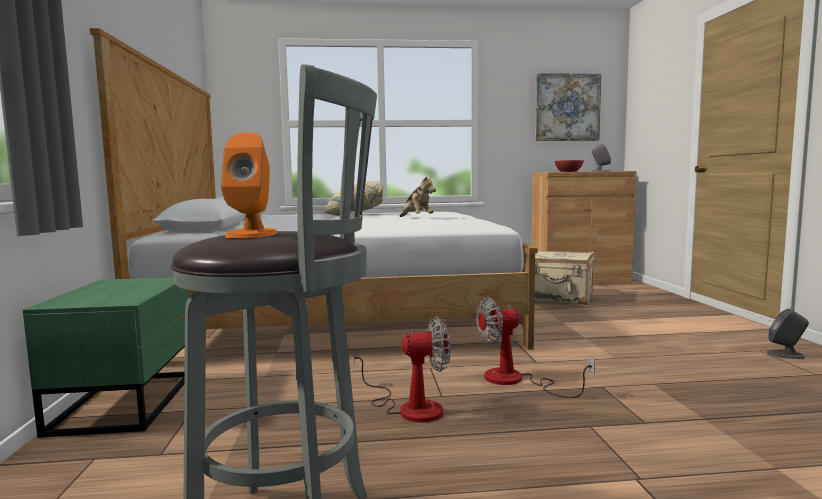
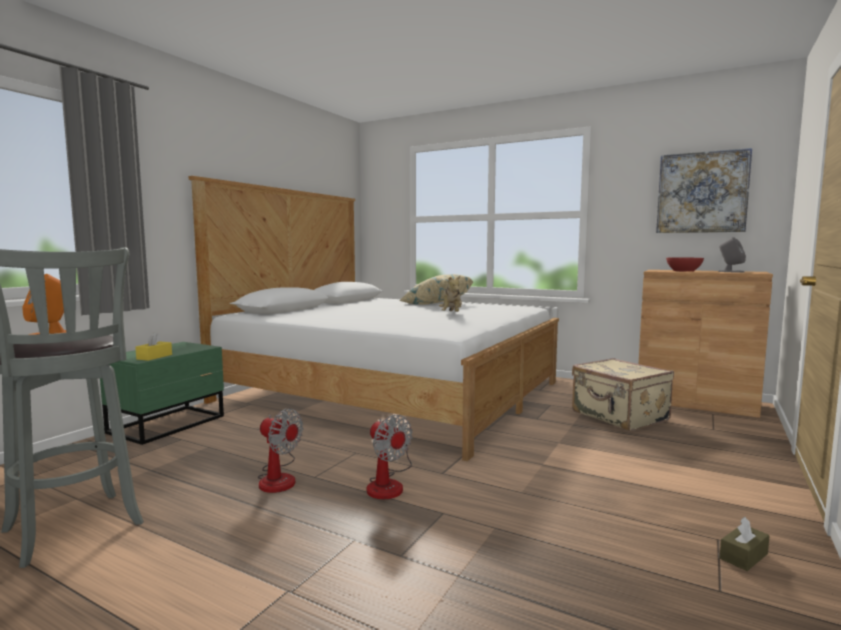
camera: 35 degrees right, 0 degrees up
fan [476,297,595,398] -> fan turned 150 degrees counterclockwise [367,415,412,499]
grey speaker [767,309,809,359] -> brown tissue box [719,517,770,571]
none -> yellow tissue box [135,332,172,361]

